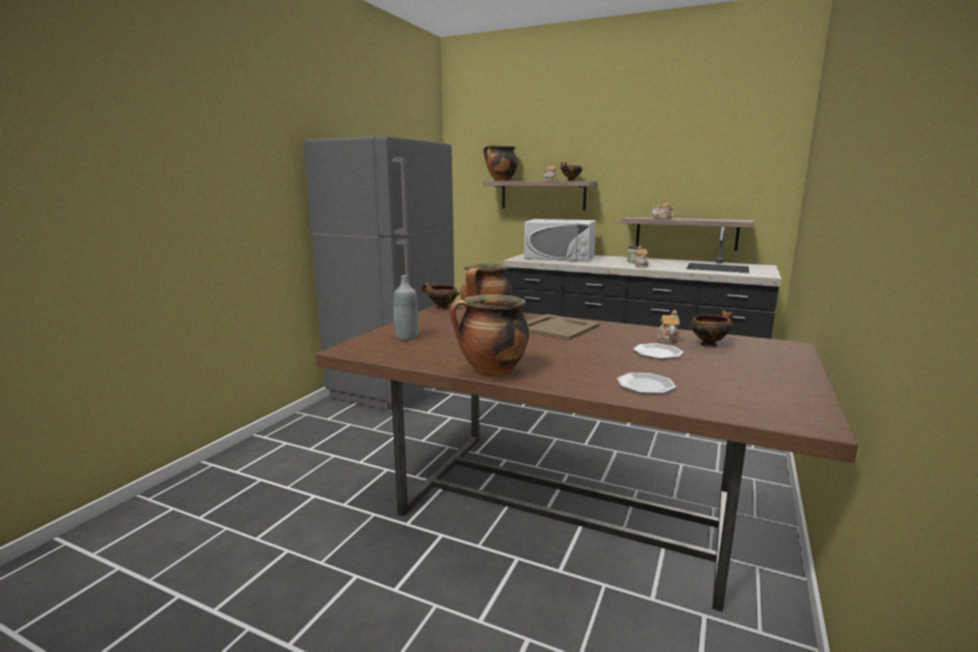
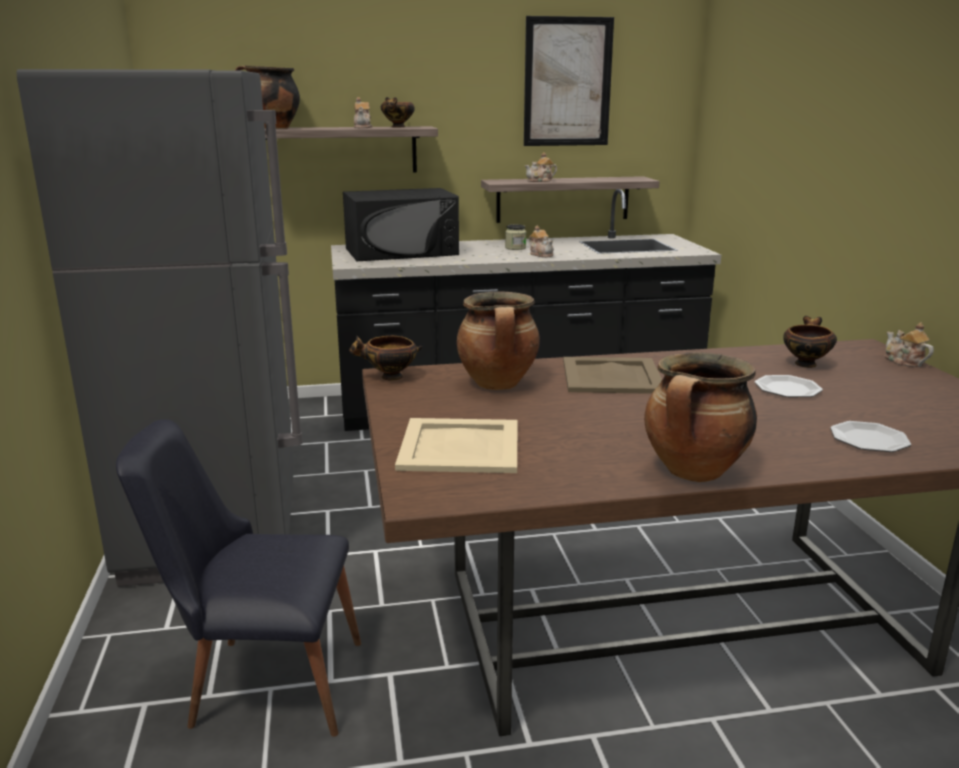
camera: 35 degrees left, 5 degrees up
grey bottle [393,275,418,341] -> beige tray [395,418,517,473]
white microwave [524,219,596,261] -> black microwave [343,188,459,261]
teapot [657,310,680,343] -> teapot moved to [884,322,934,367]
none -> black chair [116,419,361,737]
none -> picture [524,16,614,146]

